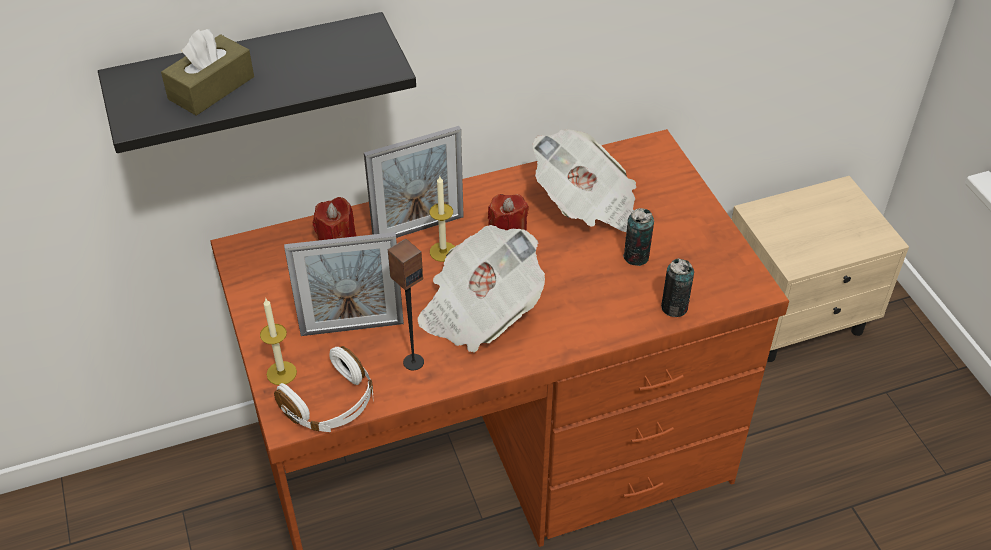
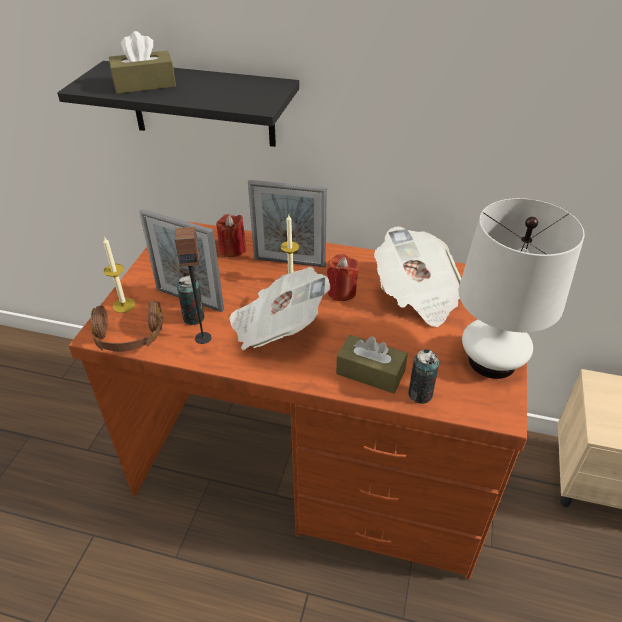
camera: 35 degrees right, 5 degrees down
white headphones [274,346,374,432] -> brown headphones [91,300,163,352]
can [623,208,654,266] -> can moved to [177,276,204,325]
none -> brown tissue box [336,335,408,394]
none -> white table lamp [459,198,585,379]

